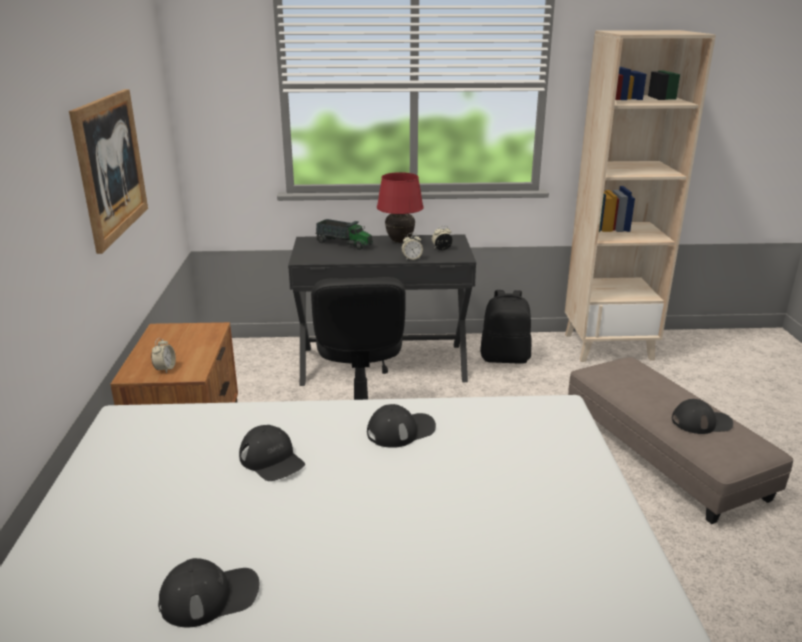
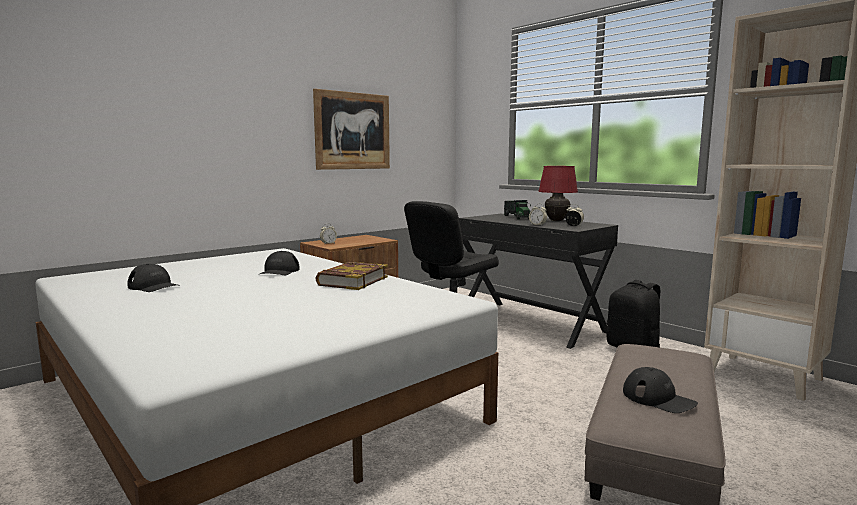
camera: 50 degrees right, 15 degrees down
black cap [367,404,436,448] -> book [315,262,388,290]

